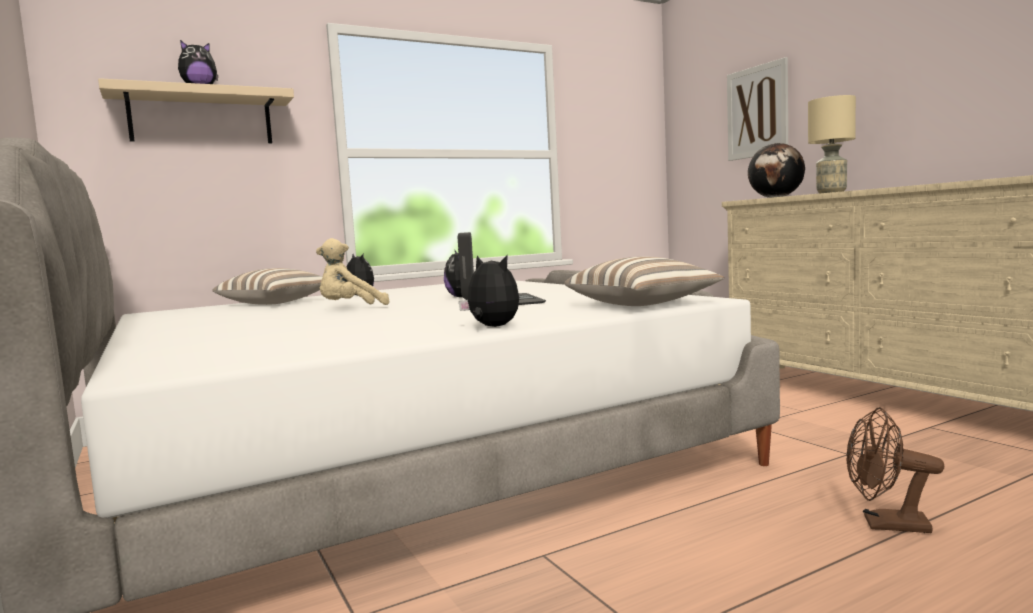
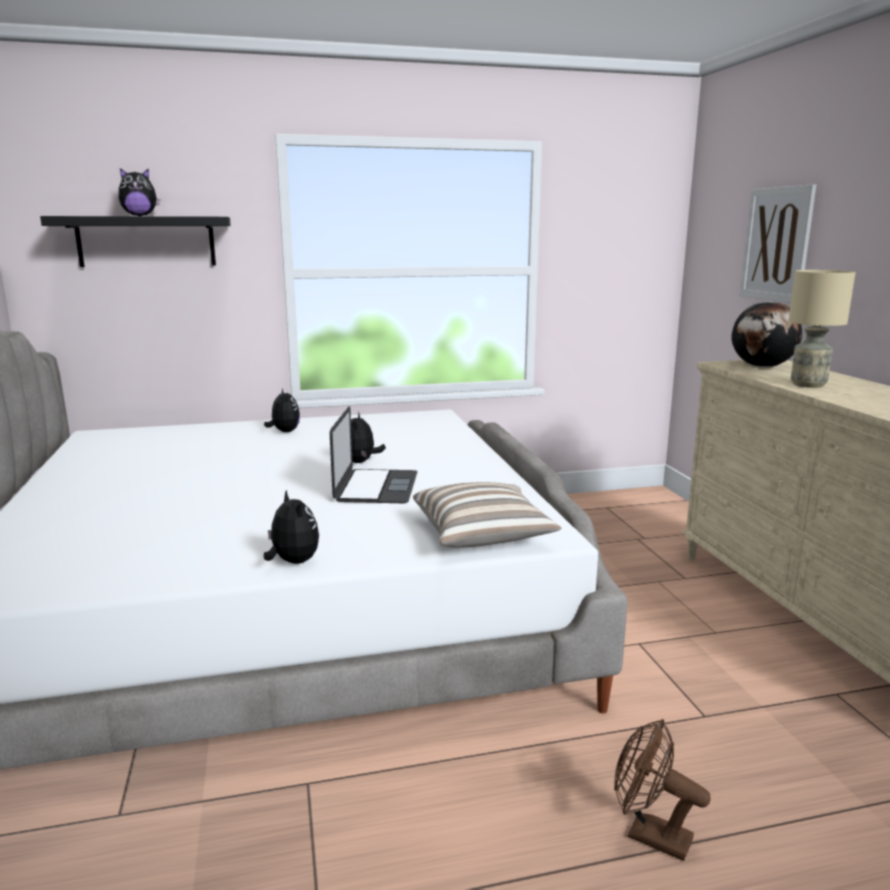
camera: 15 degrees right, 10 degrees up
beige shelf [98,78,294,143] -> black shelf [40,216,231,267]
pillow [212,268,323,305] -> none
beige plush toy [316,238,390,305] -> none

